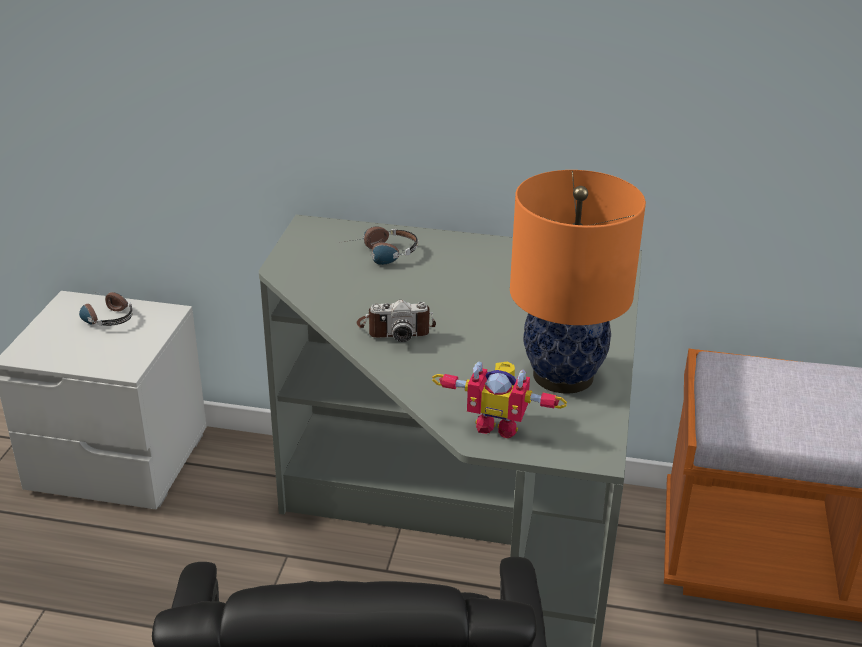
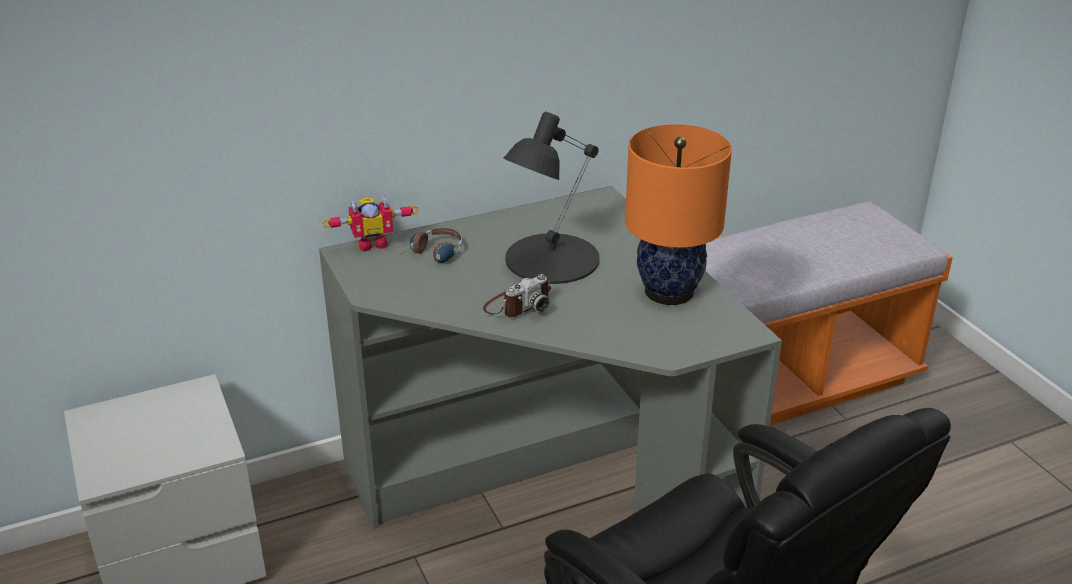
camera: 35 degrees left, 0 degrees up
headphones [79,292,133,326] -> none
toy robot [432,361,567,439] -> toy robot moved to [322,196,418,252]
none -> black table lamp [504,112,599,284]

